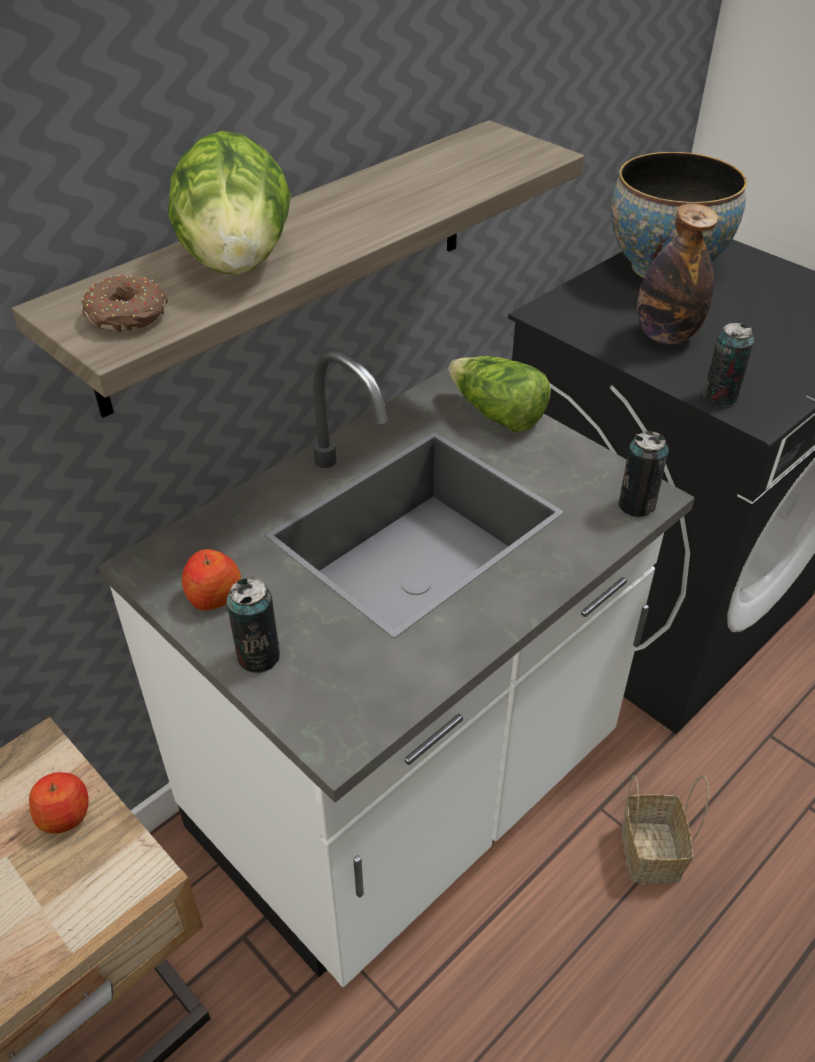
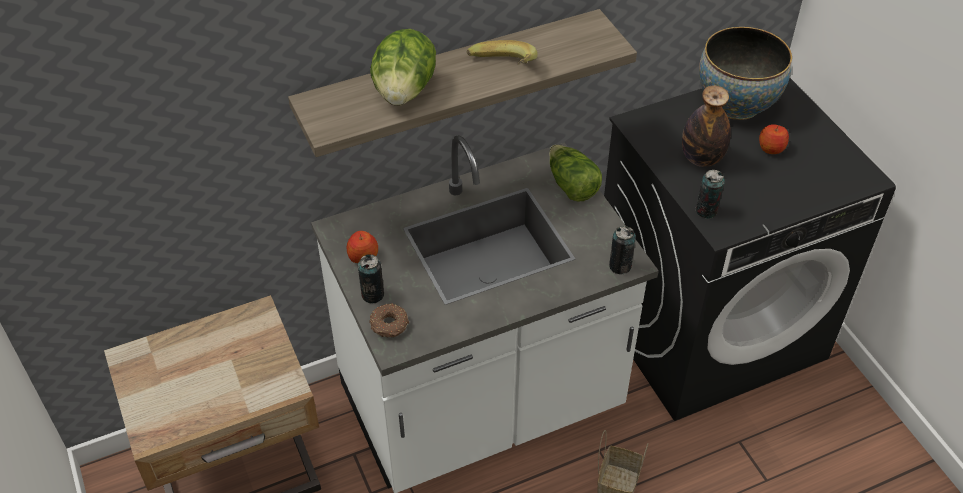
camera: 20 degrees right, 5 degrees up
apple [29,772,89,834] -> apple moved to [759,124,789,154]
donut [81,275,168,332] -> donut moved to [369,303,409,337]
none -> banana [467,40,538,64]

